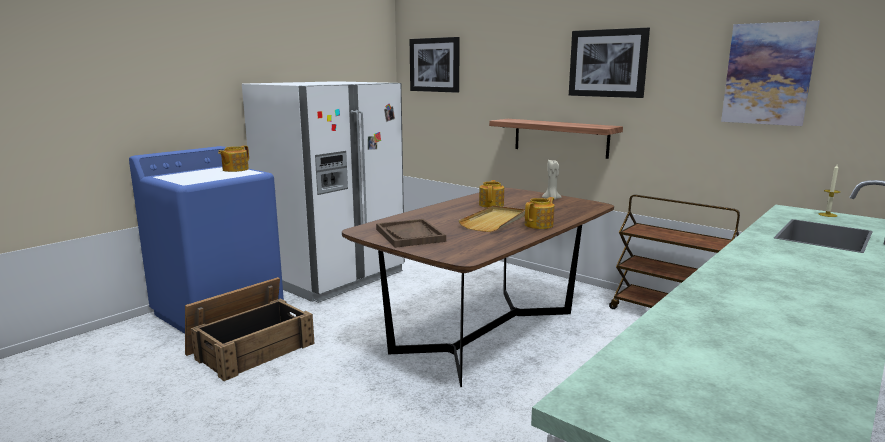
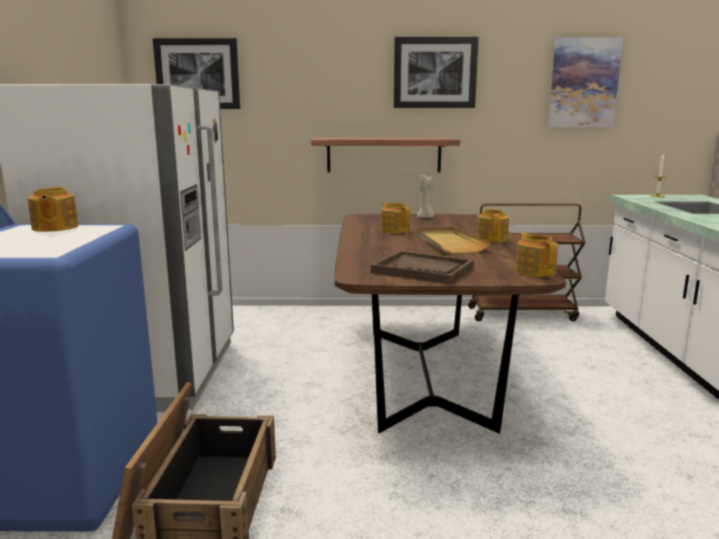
camera: 40 degrees left, 0 degrees up
none -> teapot [515,232,558,277]

